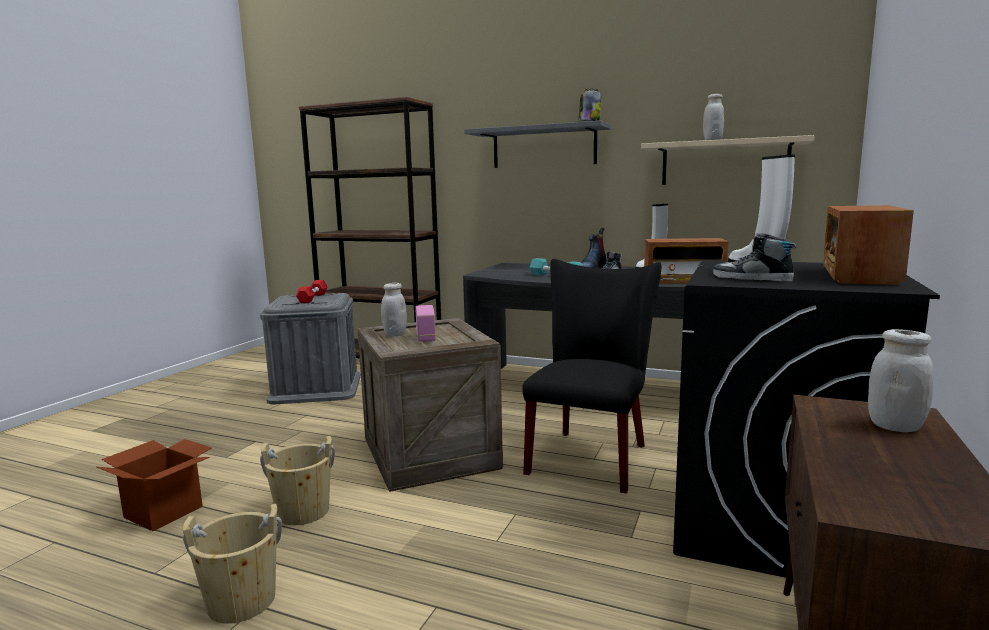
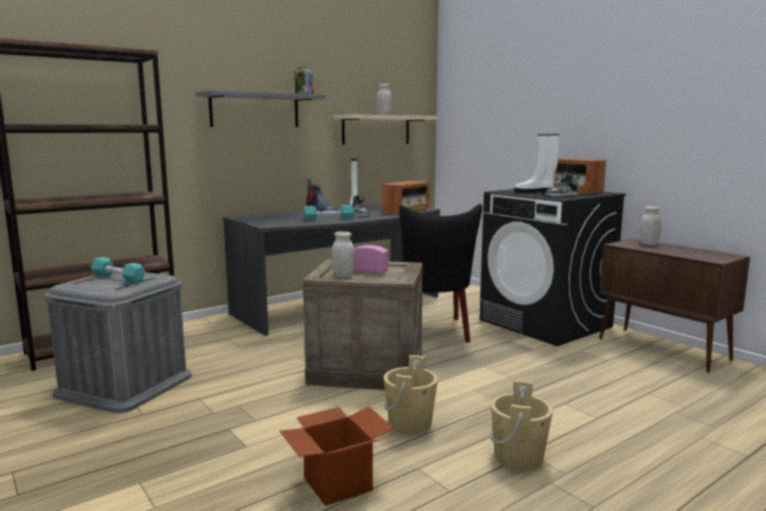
camera: 60 degrees left, 0 degrees up
red dumbbell [296,280,328,303] -> turquoise dumbbell [91,257,145,284]
black chair [522,259,661,494] -> black chair turned 150 degrees counterclockwise [399,204,482,343]

